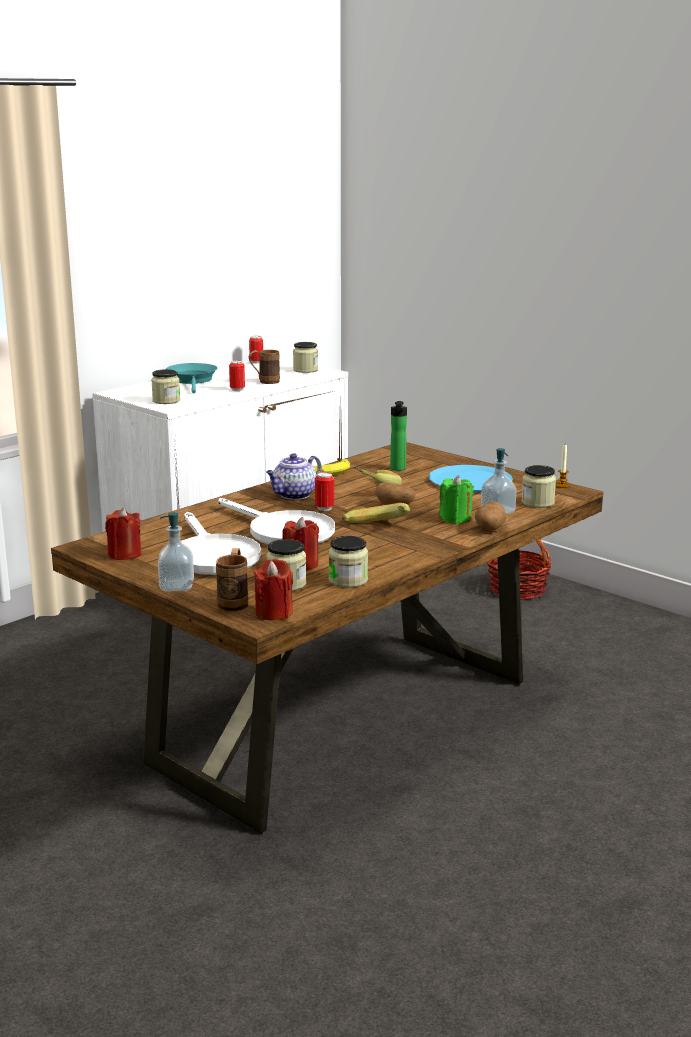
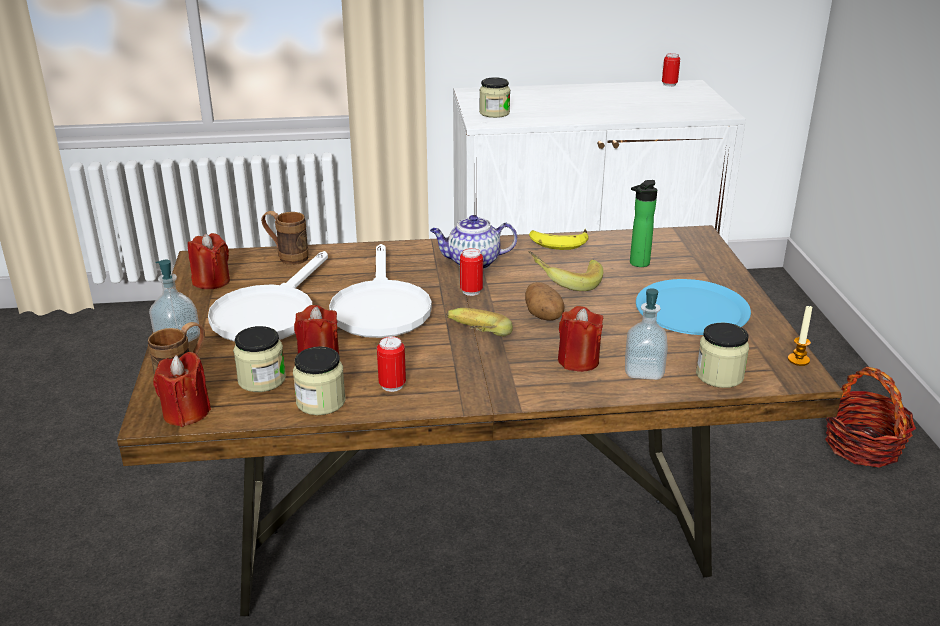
camera: 40 degrees right, 10 degrees up
turquoise frying pan [166,363,218,393] -> none
can [229,360,245,391] -> can moved to [377,336,406,392]
brown mug [249,350,280,384] -> brown mug moved to [261,211,309,265]
jar [293,342,318,373] -> none
green candle [439,475,474,524] -> red candle [558,306,603,372]
potato [475,501,507,531] -> none

